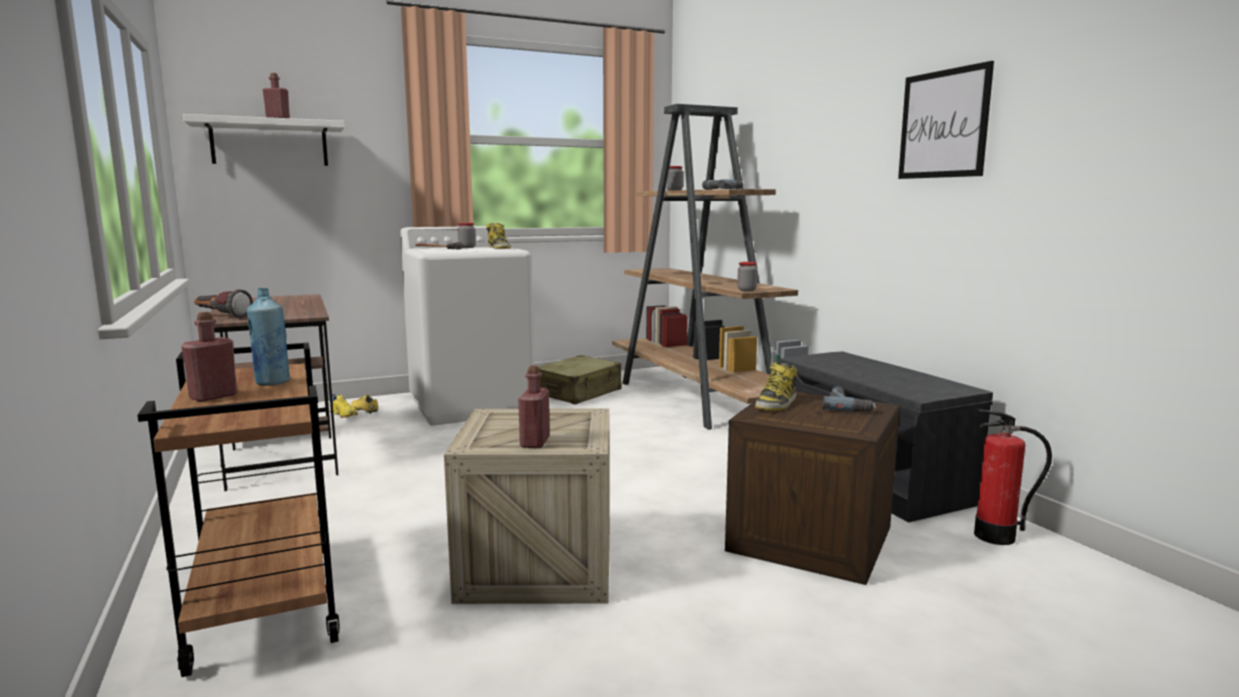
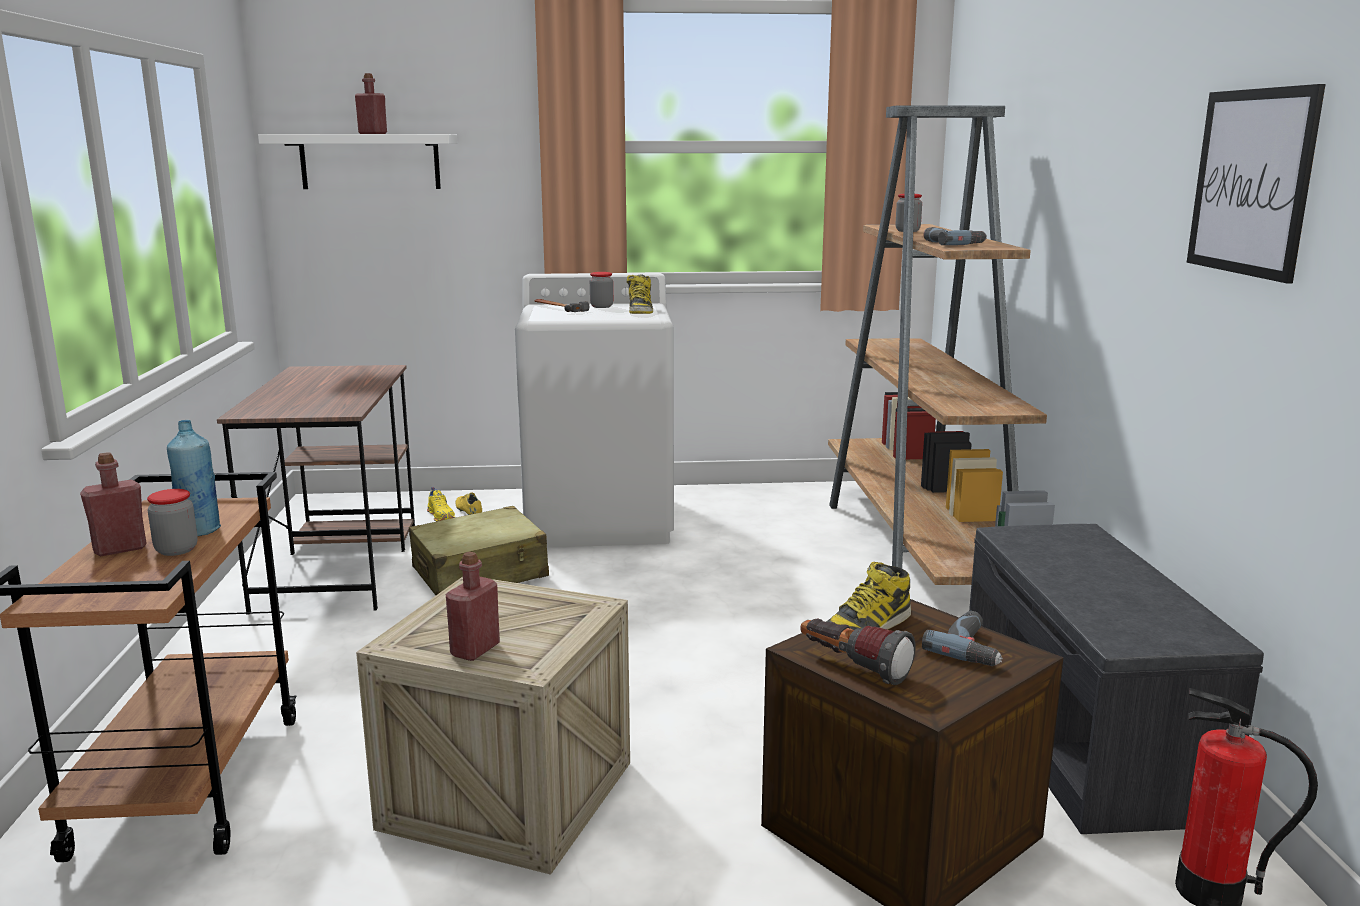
camera: 20 degrees right, 5 degrees up
flashlight [194,289,253,318] -> flashlight moved to [801,619,916,685]
beige suitcase [538,355,622,404] -> beige suitcase moved to [409,506,549,595]
jar [737,262,758,291] -> jar moved to [147,489,198,556]

